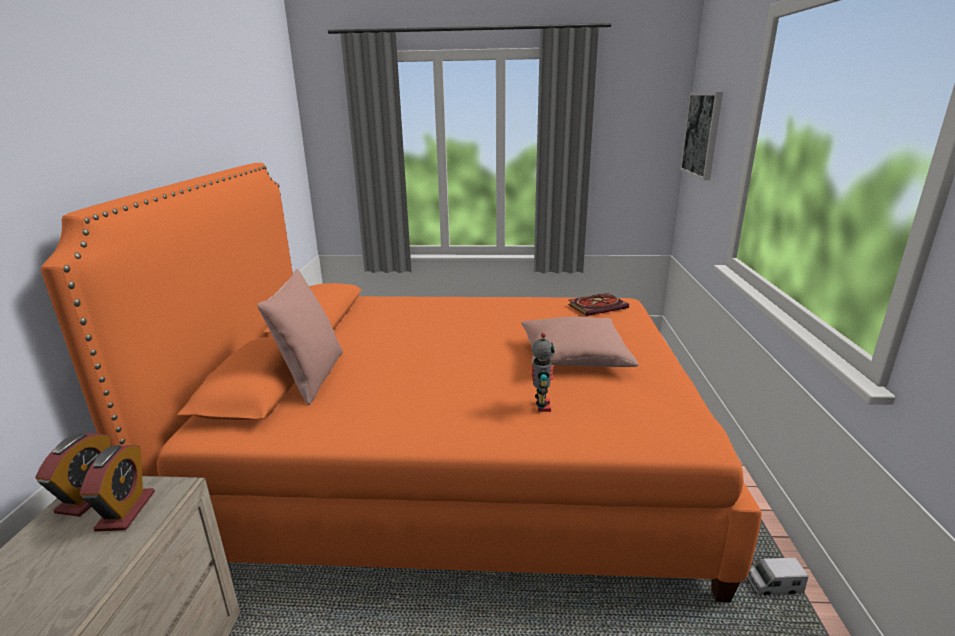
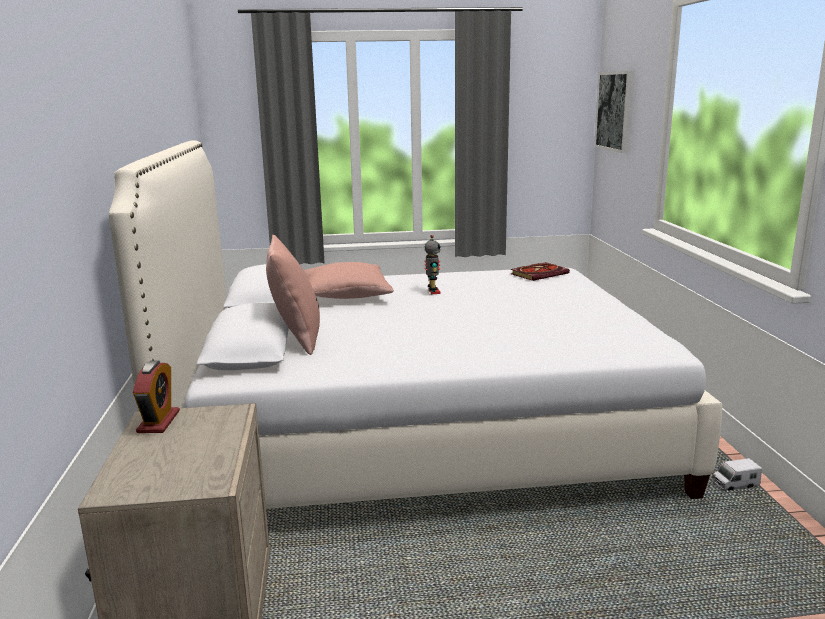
camera: 10 degrees left, 5 degrees down
orange bed [41,163,762,602] -> white bed [109,140,722,509]
alarm clock [80,445,155,532] -> none
pink pillow [521,317,639,367] -> pink pillow moved to [304,262,394,299]
toy robot [532,333,555,412] -> toy robot moved to [425,235,441,294]

